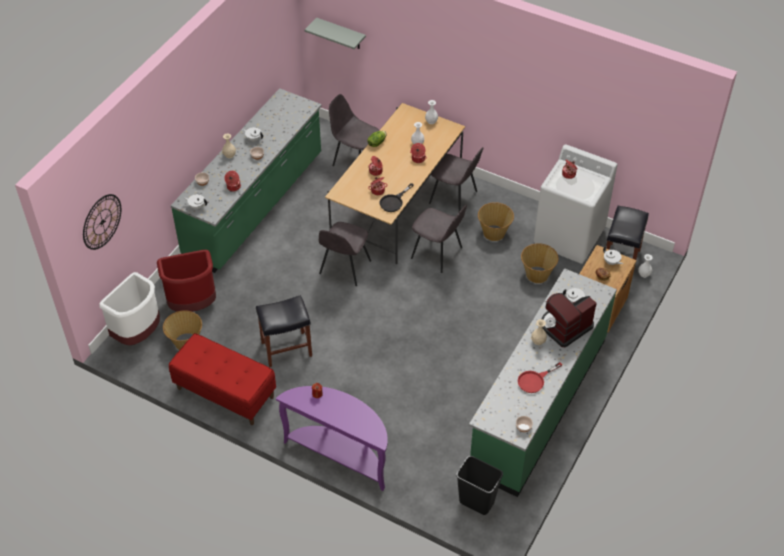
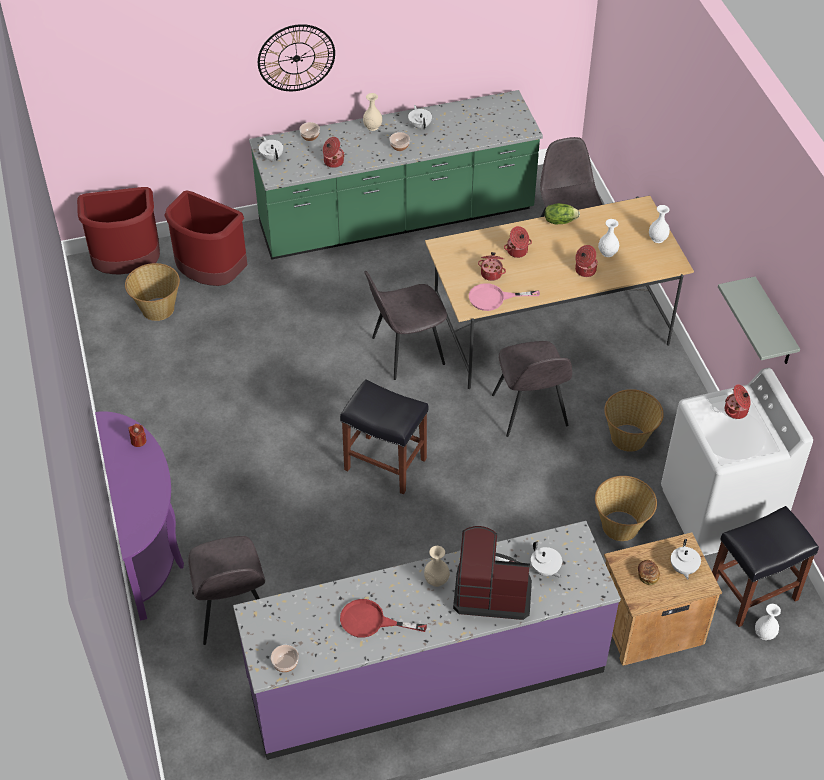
camera: 45 degrees right, 0 degrees up
wall clock [83,194,121,250] -> wall clock moved to [258,24,335,91]
white trash can [99,272,160,345] -> red trash can [77,187,160,275]
red bench [169,333,276,425] -> none
black stool [256,295,312,367] -> black stool moved to [340,379,429,494]
grey shelf [305,17,366,49] -> grey shelf moved to [718,277,800,364]
black frying pan [379,183,414,212] -> pink frying pan [469,283,540,311]
grey chair [429,147,484,212] -> grey chair moved to [188,536,265,645]
black trash can [456,456,503,515] -> none
green counter [469,268,617,497] -> purple counter [233,521,621,760]

